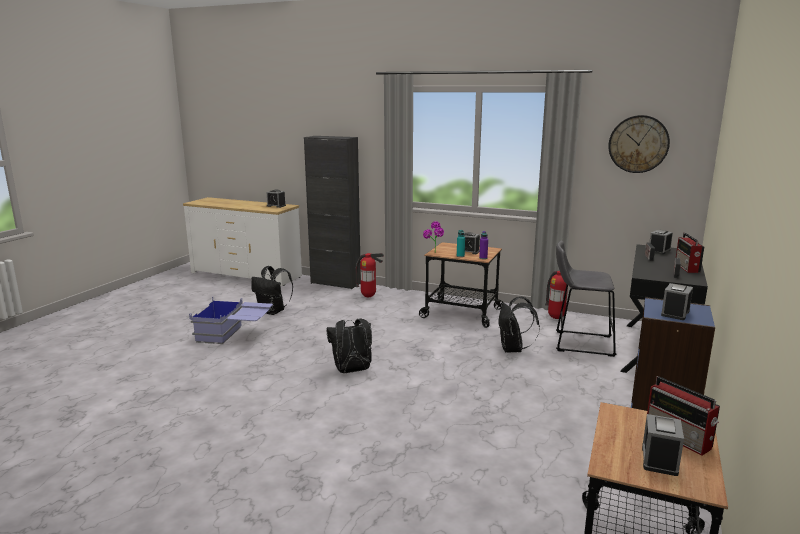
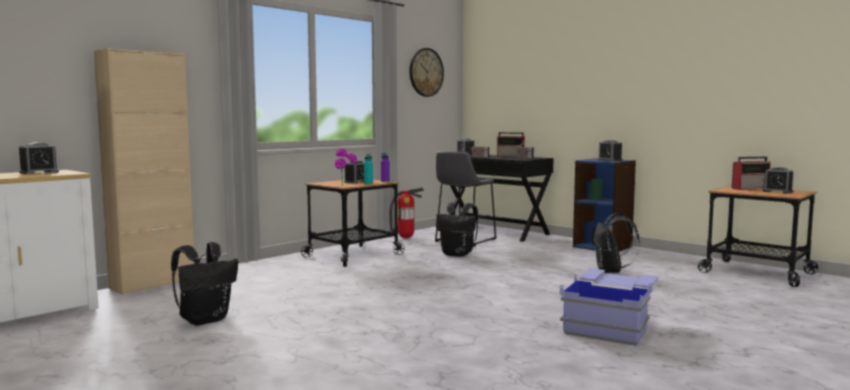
camera: 70 degrees left, 10 degrees down
blue storage box [189,297,273,344] -> blue storage box moved to [560,269,658,346]
black cabinet [304,136,361,289] -> beige cabinet [94,48,194,295]
black backpack [326,318,372,373] -> black backpack moved to [593,213,640,273]
fire extinguisher [355,253,384,297] -> none

